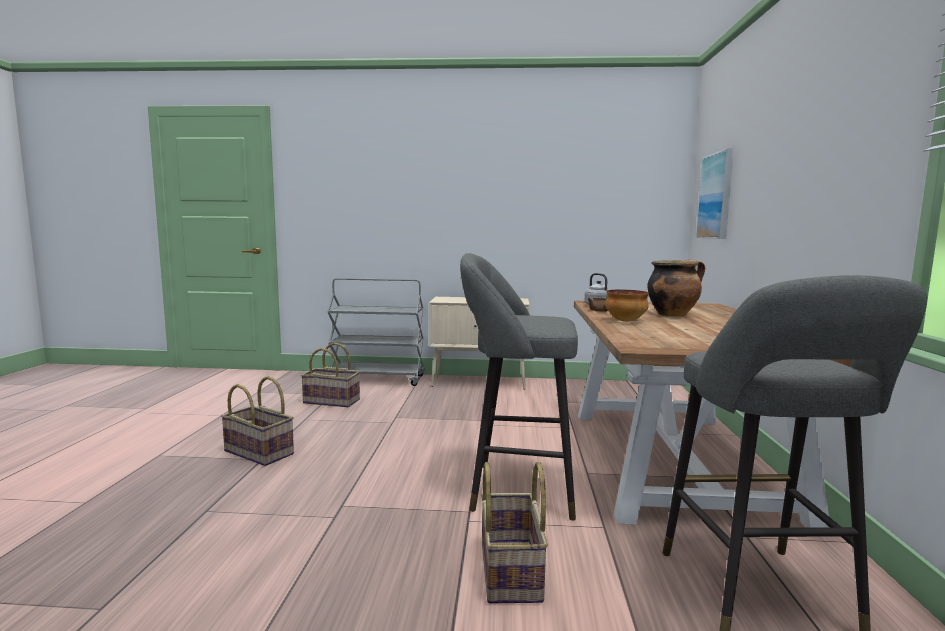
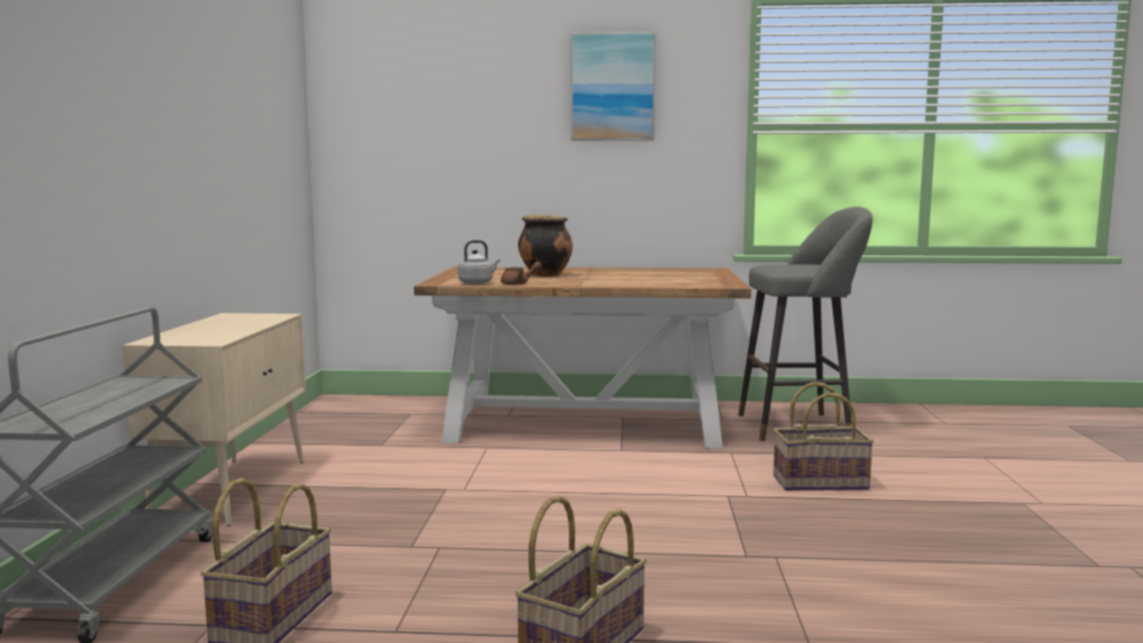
camera: 90 degrees left, 0 degrees up
grey stool [460,253,578,521] -> none
bowl [605,290,649,322] -> none
picture [696,148,734,239] -> picture moved to [571,32,656,141]

